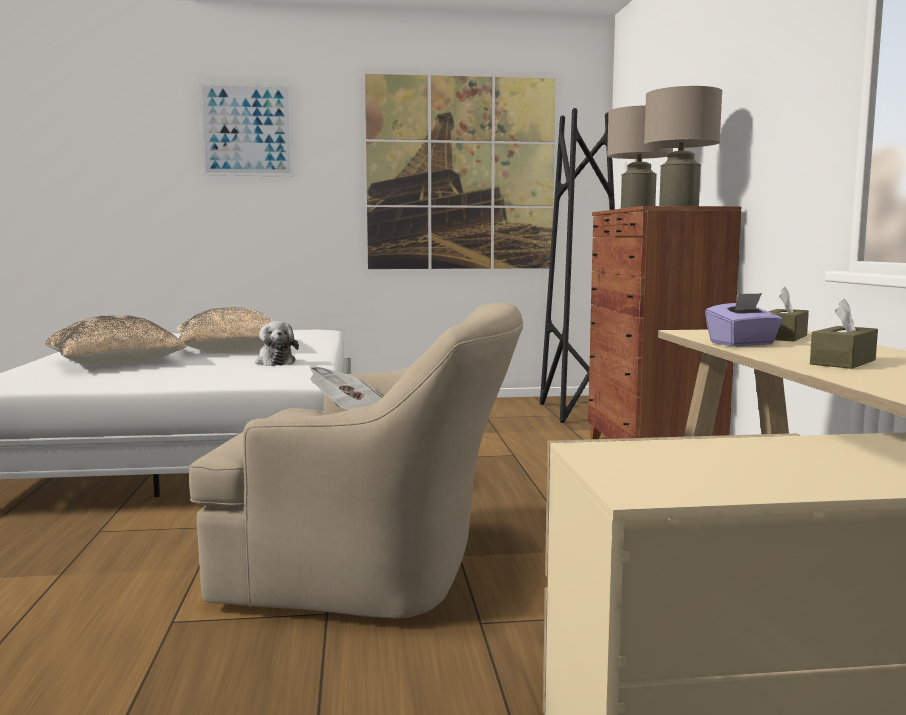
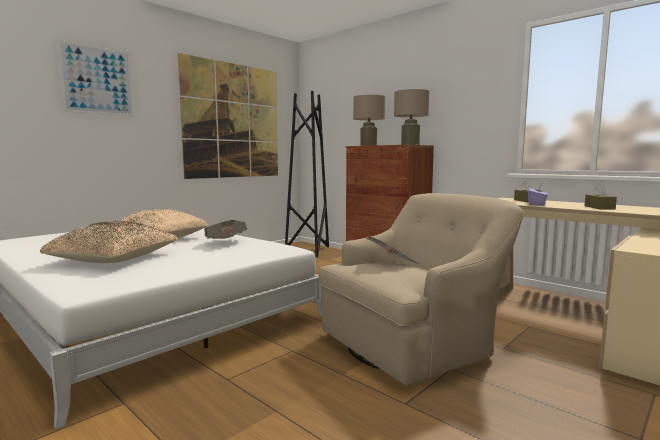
camera: 40 degrees left, 0 degrees up
plush toy [255,321,299,366] -> newspaper [204,220,247,239]

